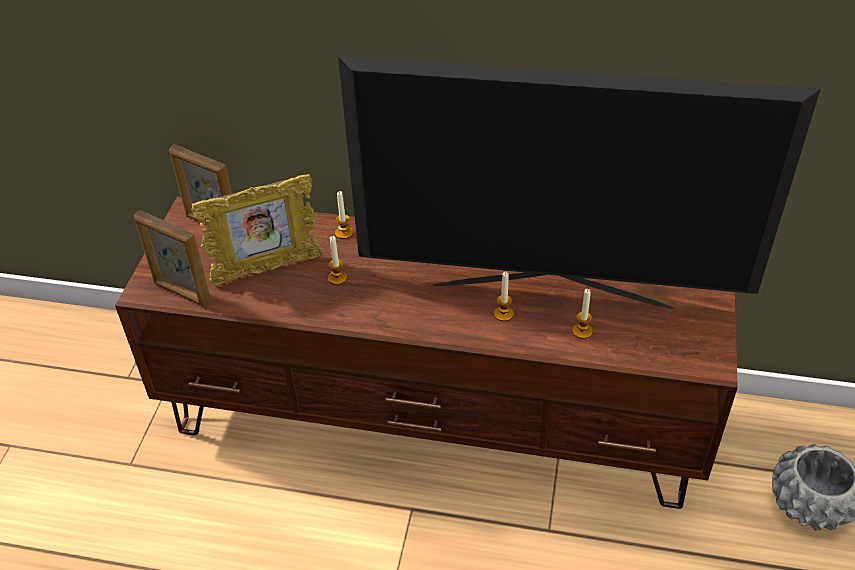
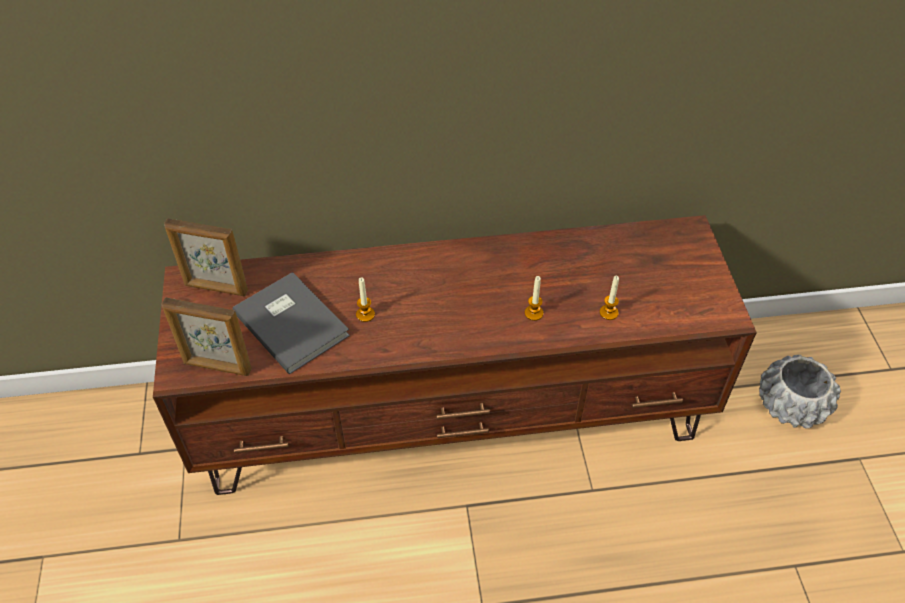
camera: 20 degrees left, 5 degrees up
picture frame [192,174,322,285] -> grey book [232,272,350,374]
candle [335,191,353,239] -> none
television [338,56,821,309] -> none

